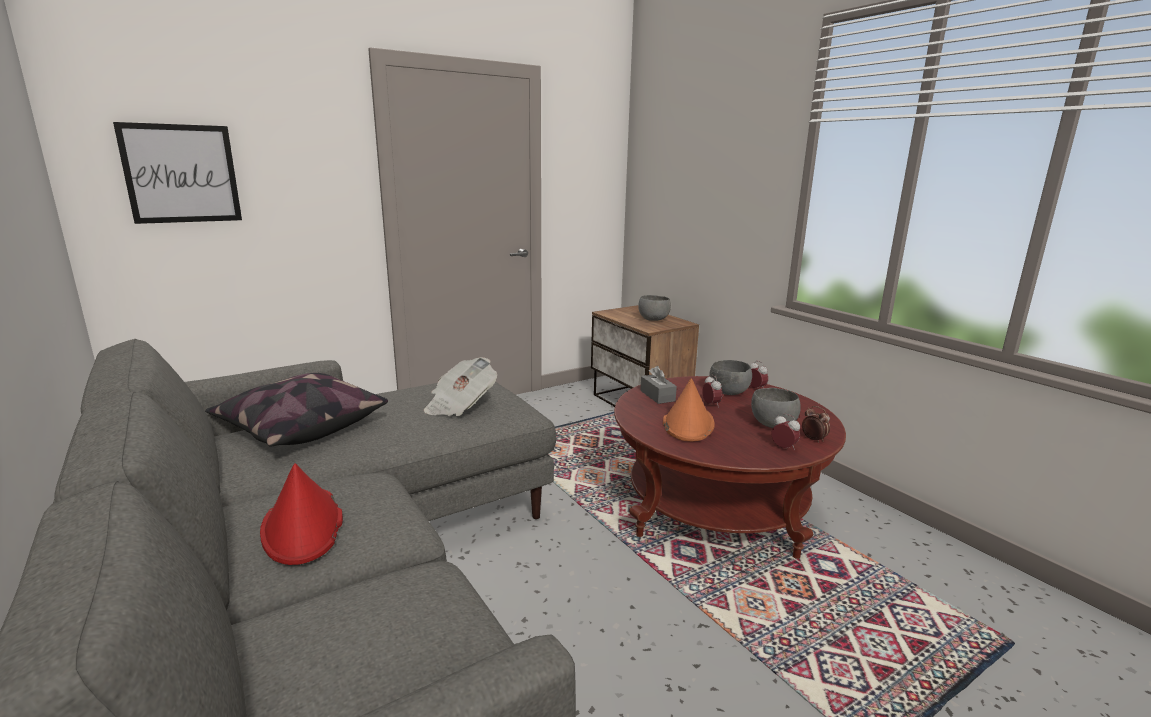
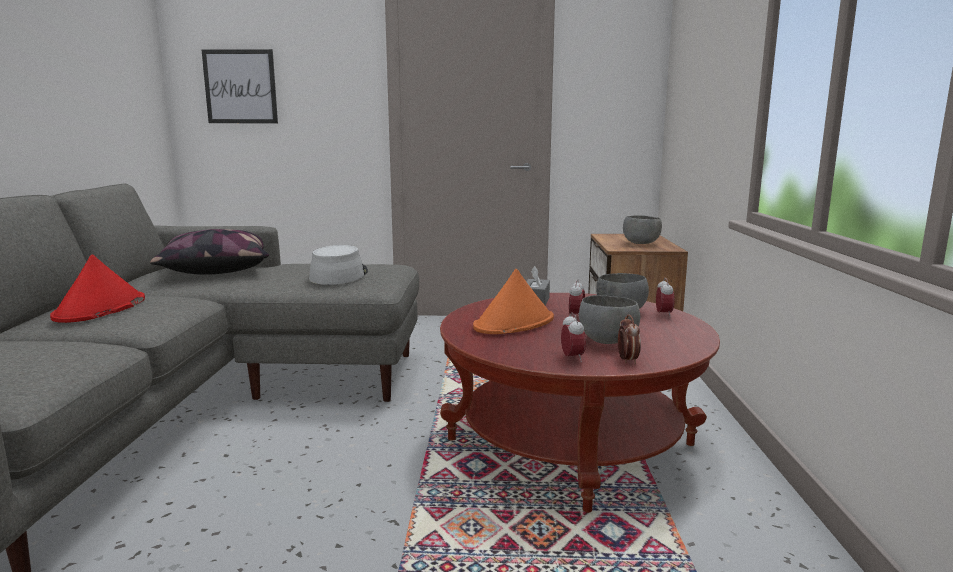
camera: 35 degrees right, 5 degrees down
newspaper [424,357,497,416] -> grey hat [309,245,368,285]

